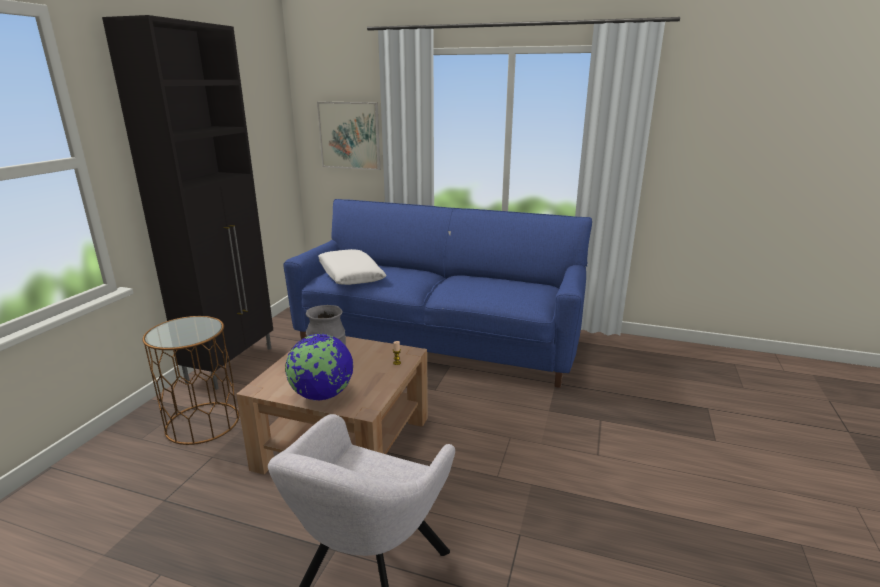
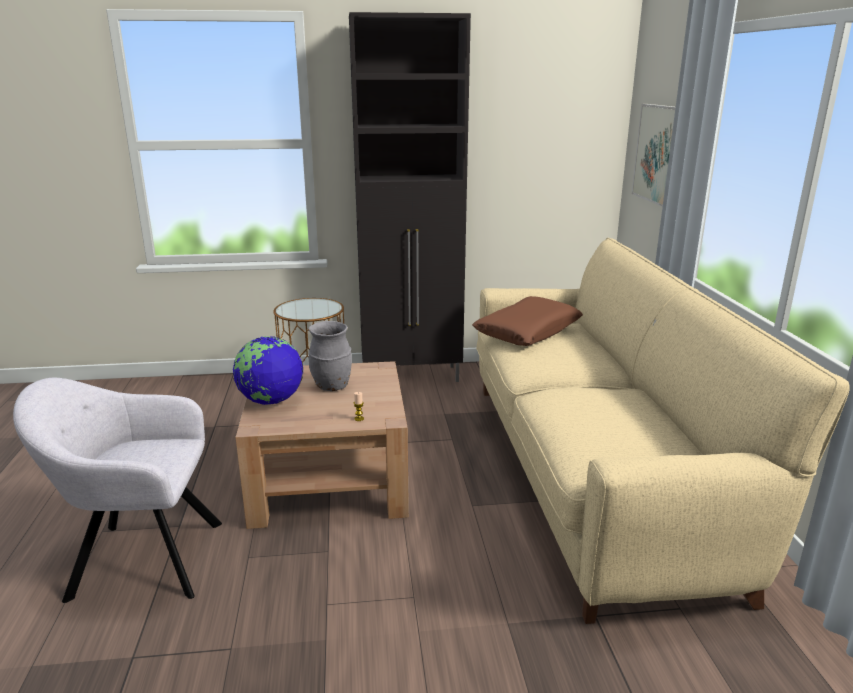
camera: 65 degrees right, 0 degrees up
blue sofa [283,199,592,388] -> beige sofa [476,238,850,624]
white pillow [318,249,387,285] -> brown pillow [472,296,583,346]

